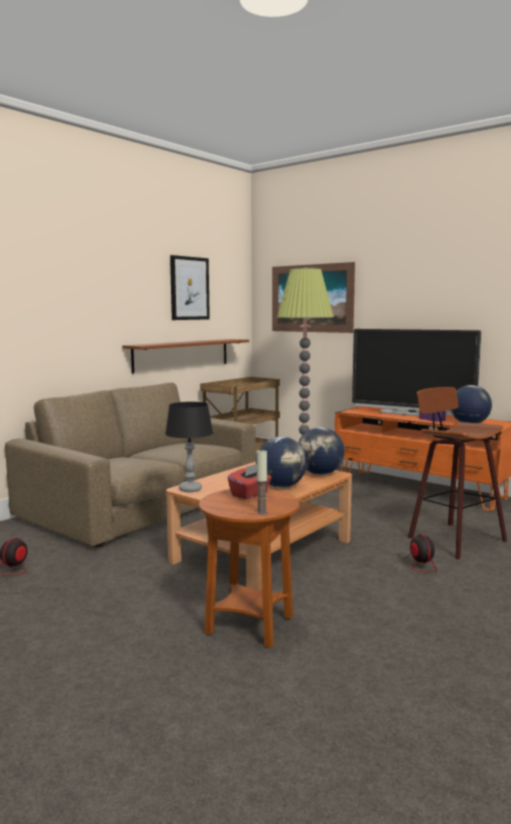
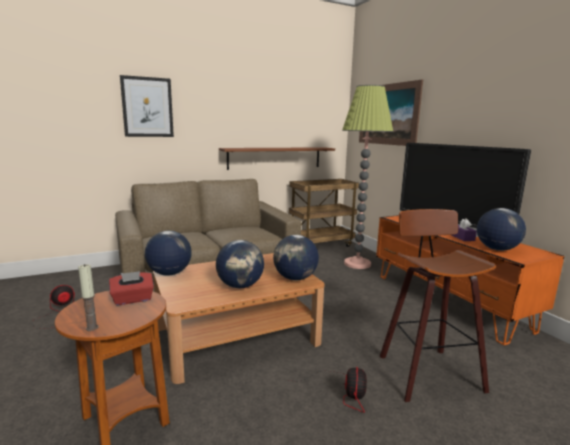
camera: 25 degrees right, 5 degrees up
black table lamp [165,402,213,492] -> globe [145,231,192,276]
picture [170,255,210,320] -> picture moved to [120,75,174,137]

